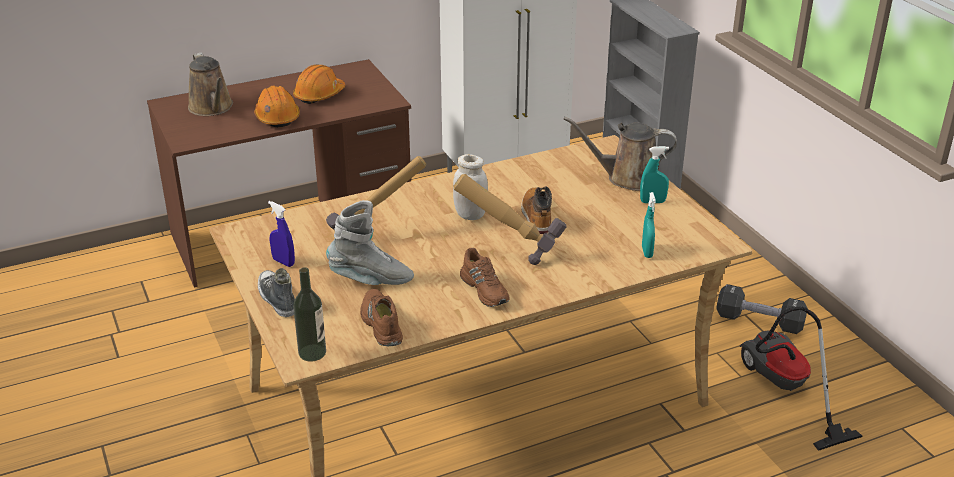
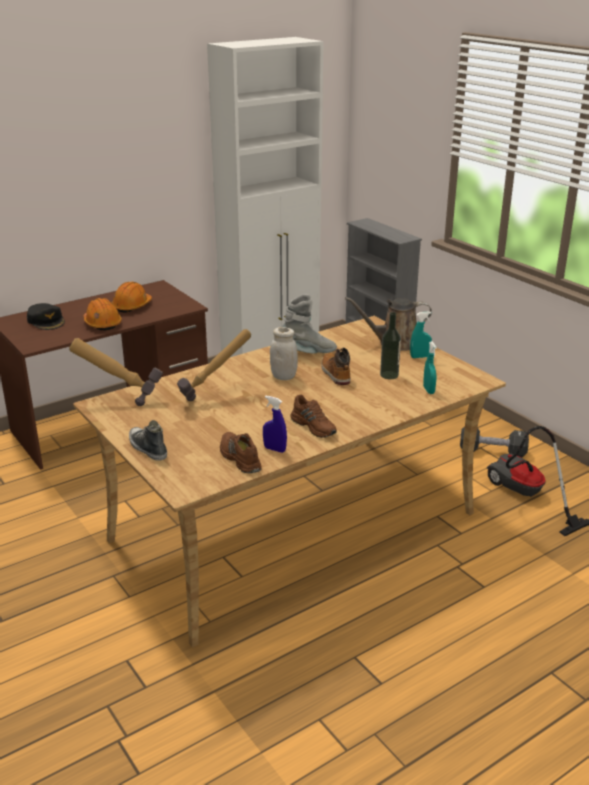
camera: 10 degrees left, 5 degrees down
brown watering can [188,52,233,116] -> black cap [27,303,65,330]
blue spray bottle [268,201,295,267] -> blue spray bottle moved to [263,396,287,453]
bottle [293,267,326,361] -> bottle moved to [380,312,401,379]
grey boot [326,200,414,285] -> grey boot moved to [282,294,337,354]
hammer [453,174,567,265] -> hammer moved to [69,338,163,406]

